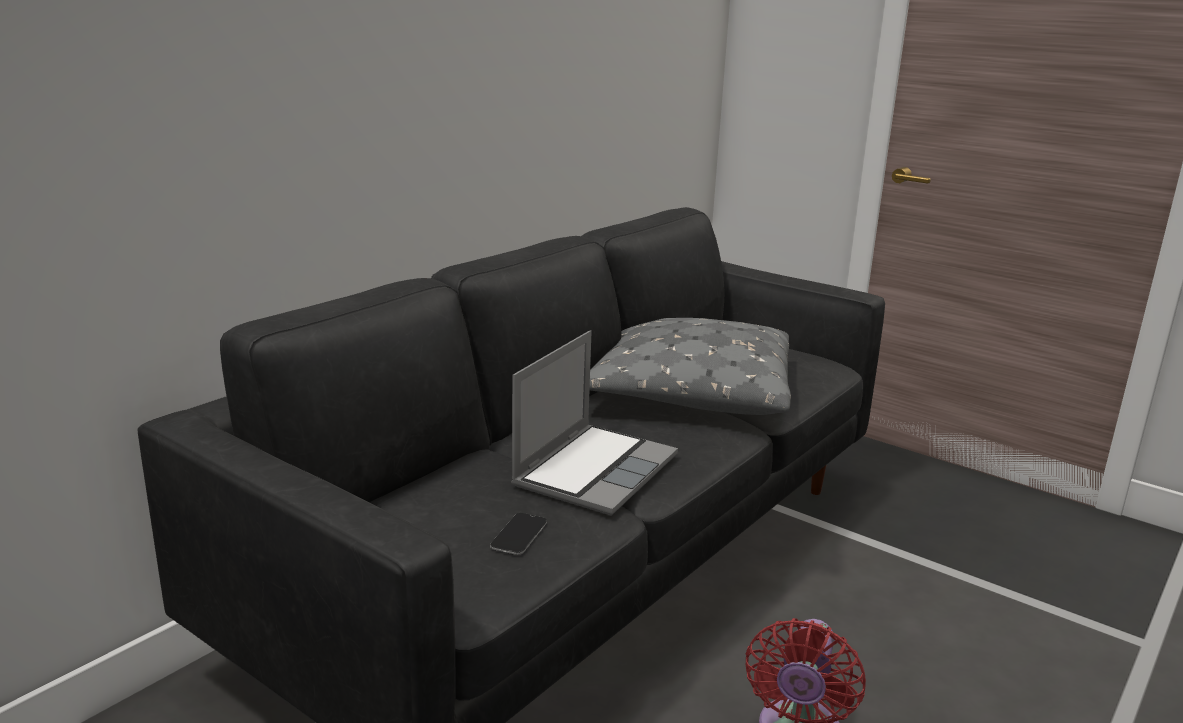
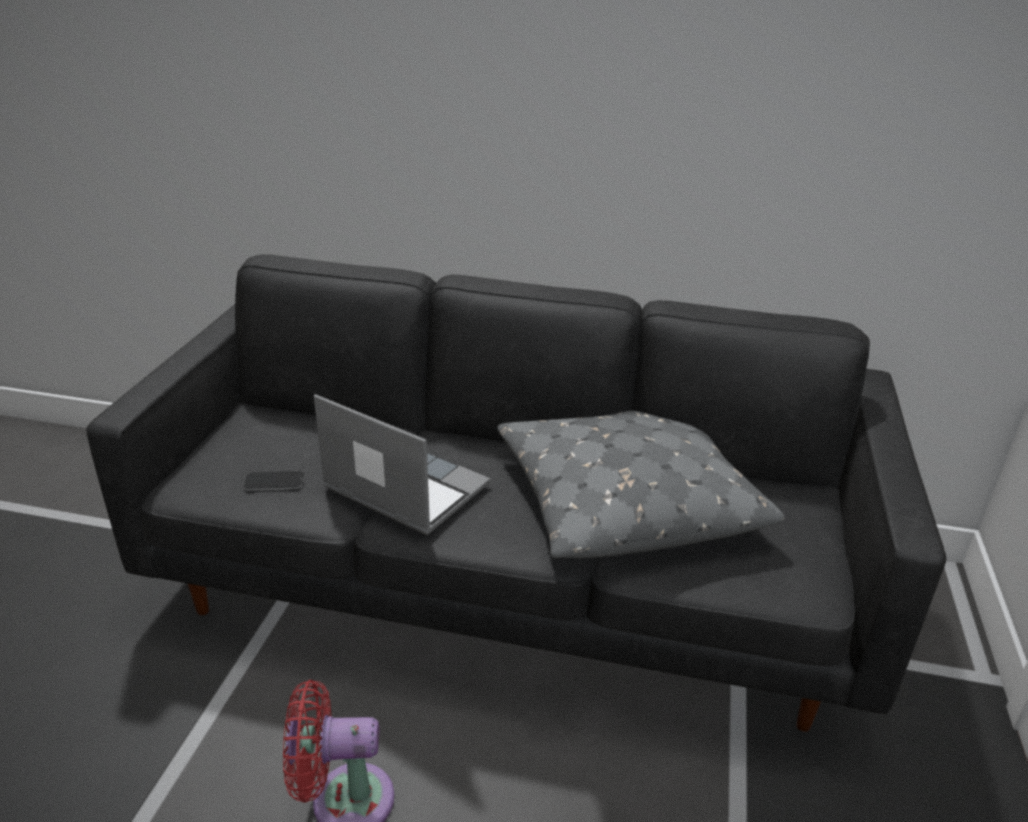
camera: 65 degrees right, 10 degrees up
laptop [511,330,678,516] -> laptop turned 150 degrees counterclockwise [314,394,490,535]

